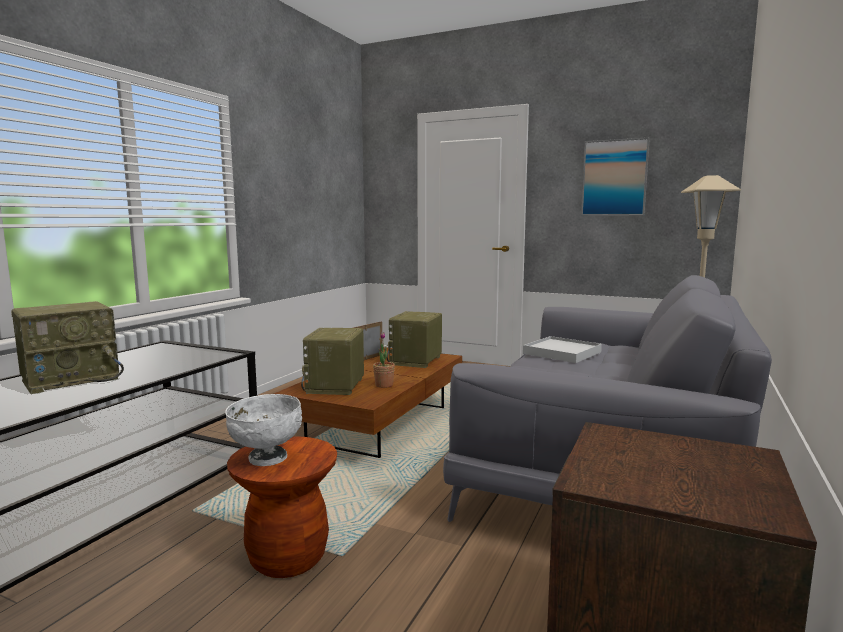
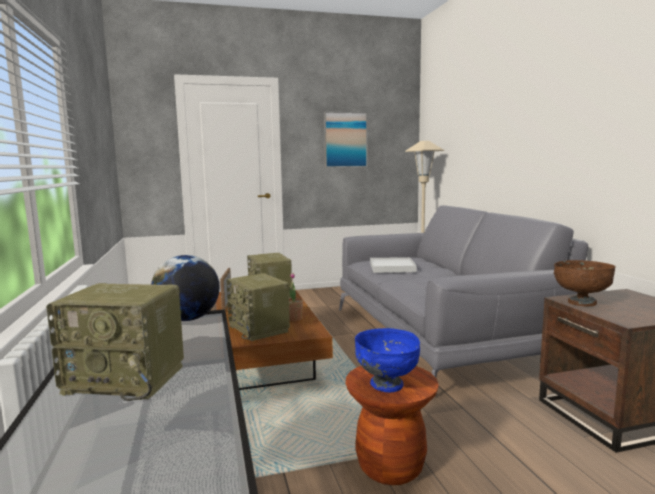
camera: 40 degrees left, 0 degrees up
radio [11,301,124,394] -> radio turned 90 degrees clockwise [46,283,184,401]
white bowl [225,394,302,466] -> blue bowl [355,328,420,392]
none -> globe [151,255,220,321]
none -> brown bowl [554,260,615,307]

